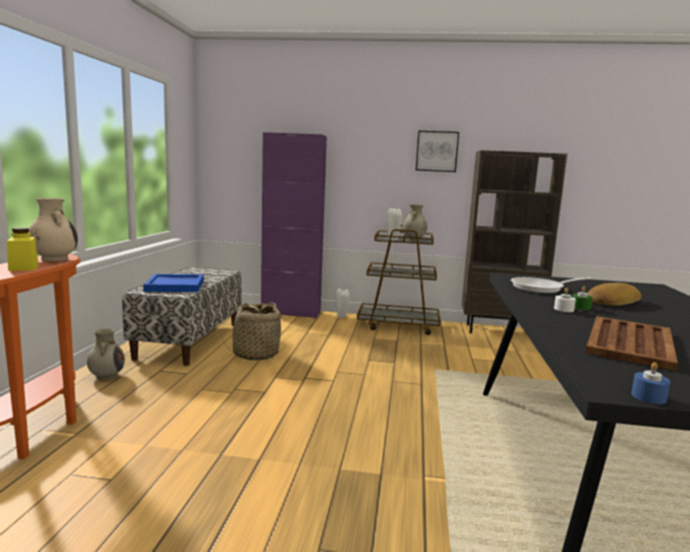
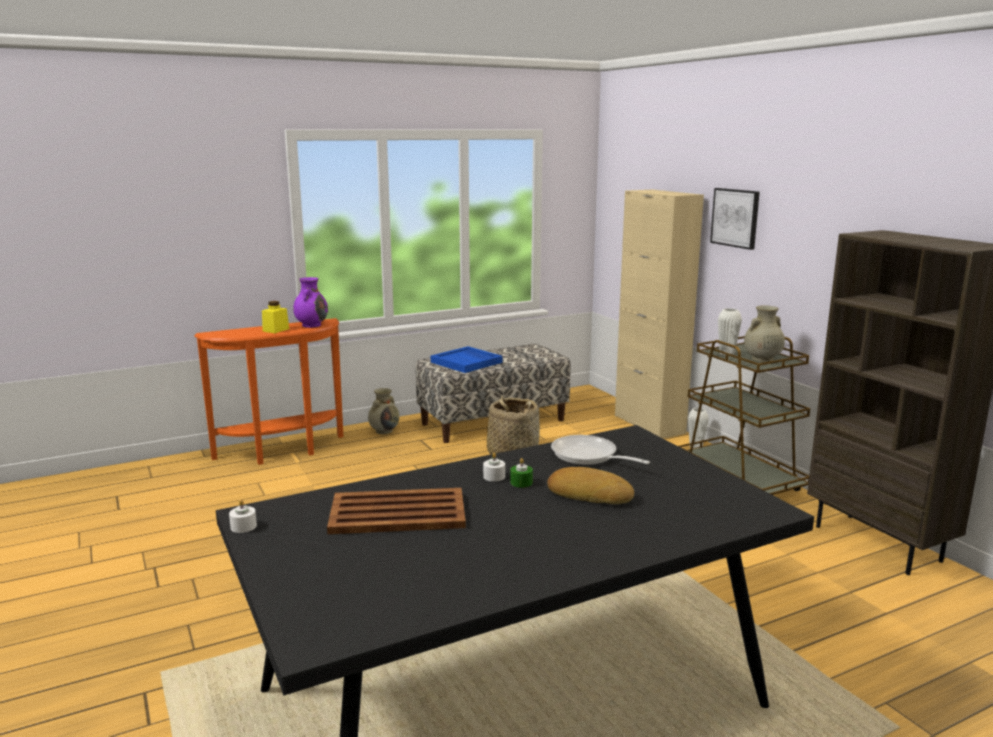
camera: 55 degrees right, 5 degrees up
beige vase [29,198,78,261] -> purple vase [293,277,328,328]
purple cabinet [261,132,327,319] -> beige cabinet [615,190,704,439]
picture [416,131,459,172] -> picture moved to [710,188,760,250]
blue candle [631,362,670,404] -> white candle [229,499,257,533]

